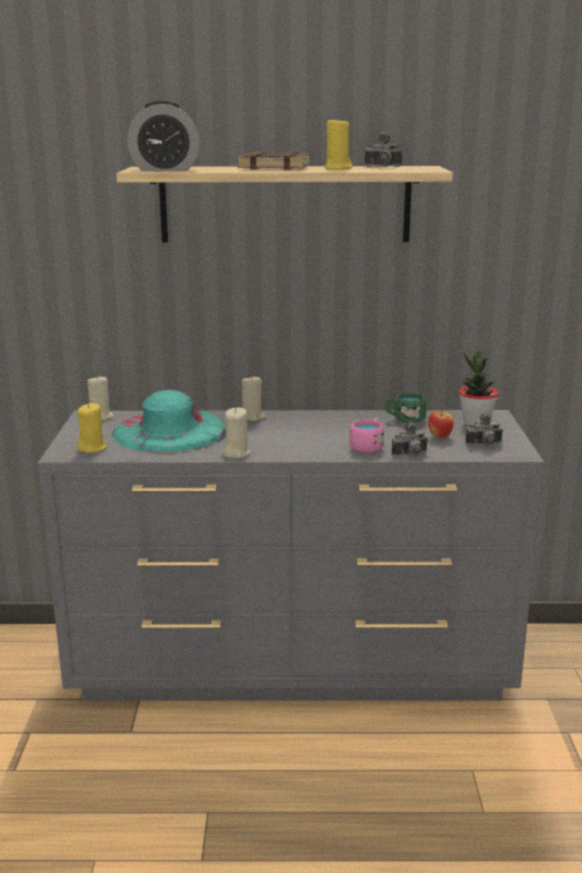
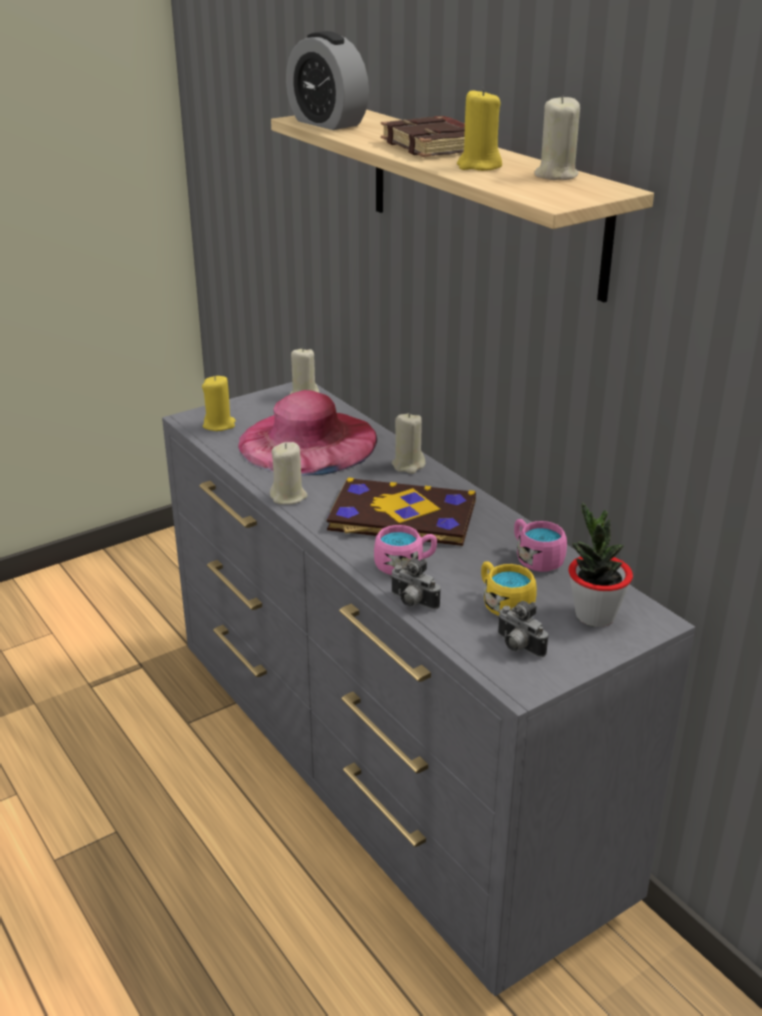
camera: 55 degrees right, 10 degrees up
turquoise hat [112,390,226,453] -> pink hat [238,390,377,476]
camera [364,132,402,167] -> beige candle [534,95,580,180]
green mug [385,393,426,423] -> pink mug [514,519,567,572]
apple [428,408,454,438] -> yellow mug [481,562,537,616]
none -> book [327,478,476,546]

